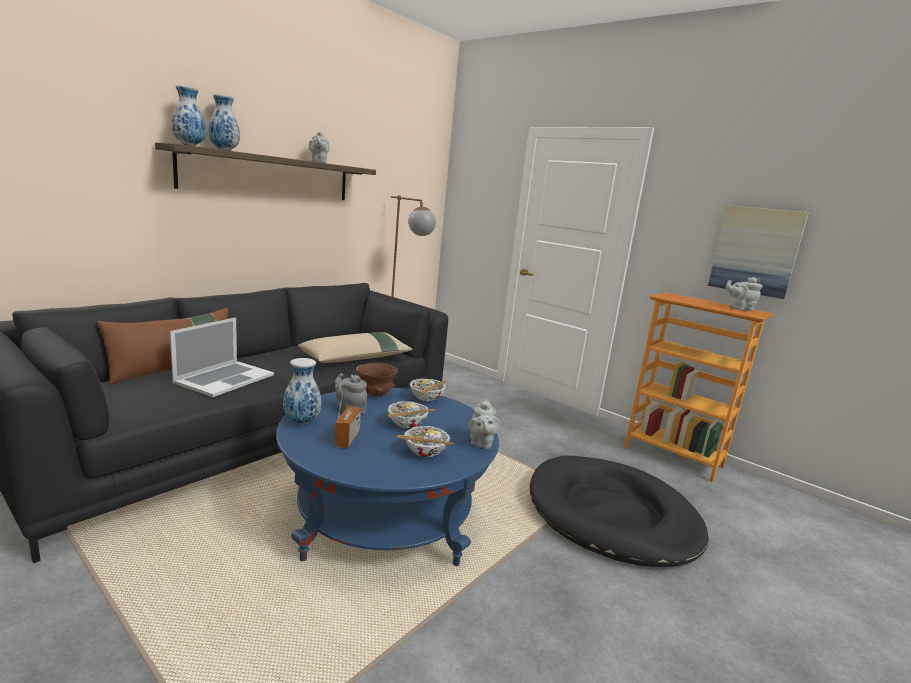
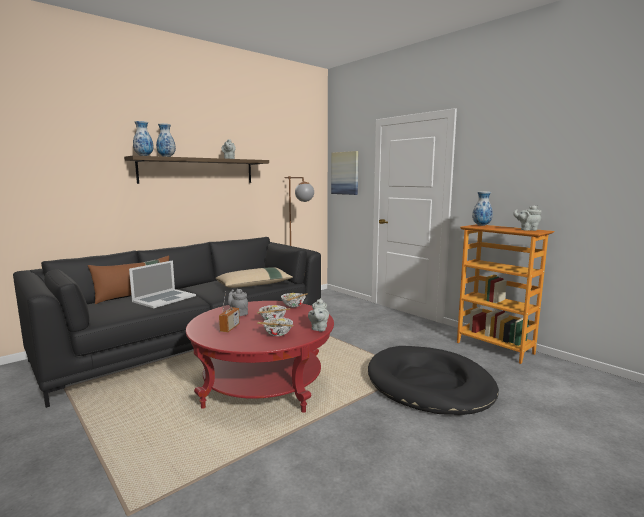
camera: 10 degrees right, 5 degrees down
blue coffee table [276,388,499,566] -> red coffee table [186,301,334,413]
vase [283,358,321,424] -> vase moved to [472,191,493,226]
brown bowl [356,363,398,396] -> none
picture [708,205,809,299] -> picture moved to [331,151,358,195]

